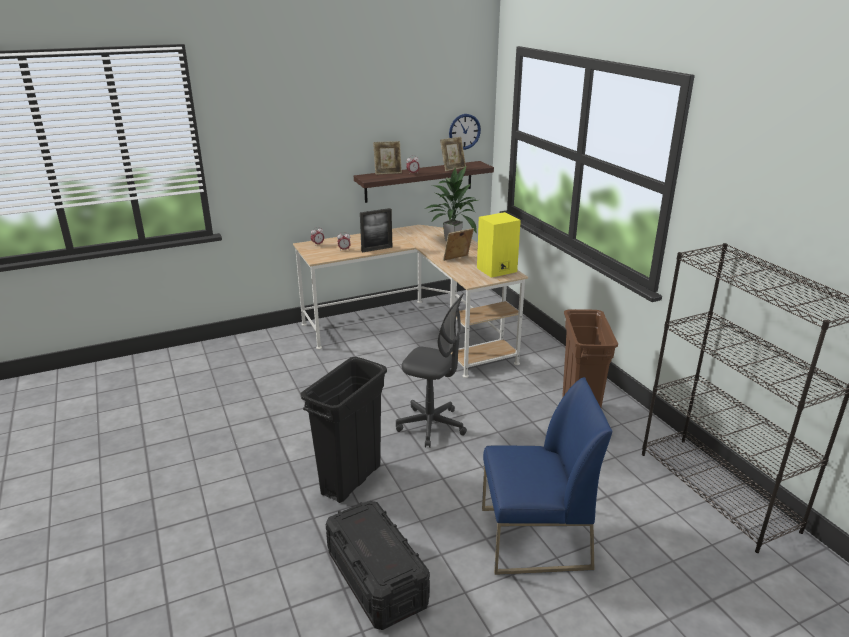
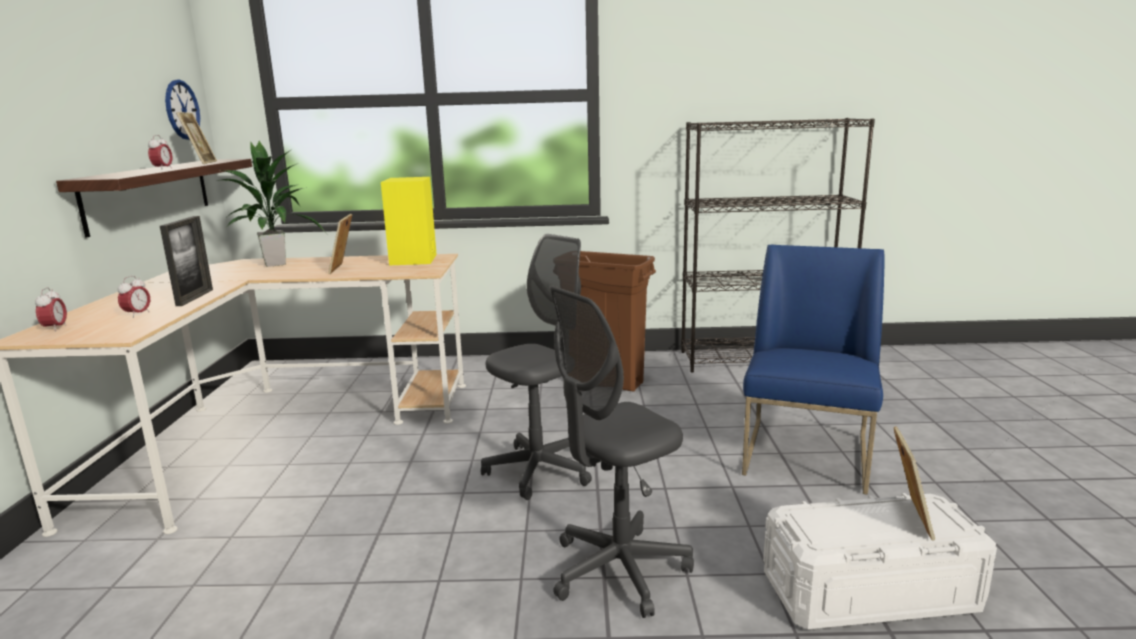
camera: 65 degrees left, 10 degrees down
black trash can [300,357,387,503] -> grey office chair [549,286,694,618]
black storage box [326,501,430,630] -> white storage box [763,493,997,629]
picture frame [373,141,402,175] -> picture frame moved to [894,426,936,540]

